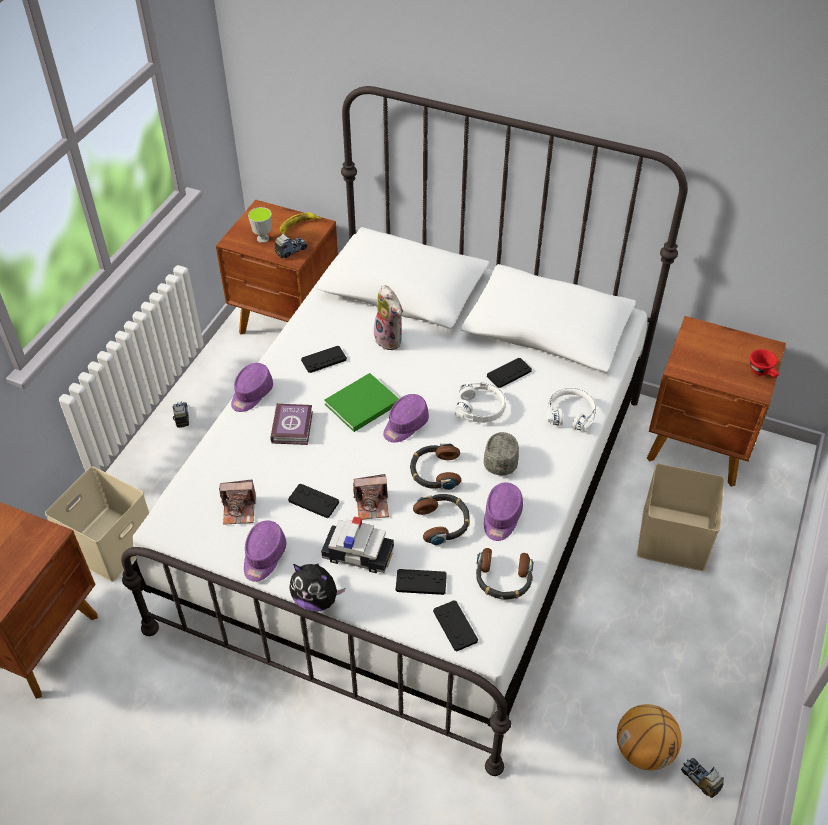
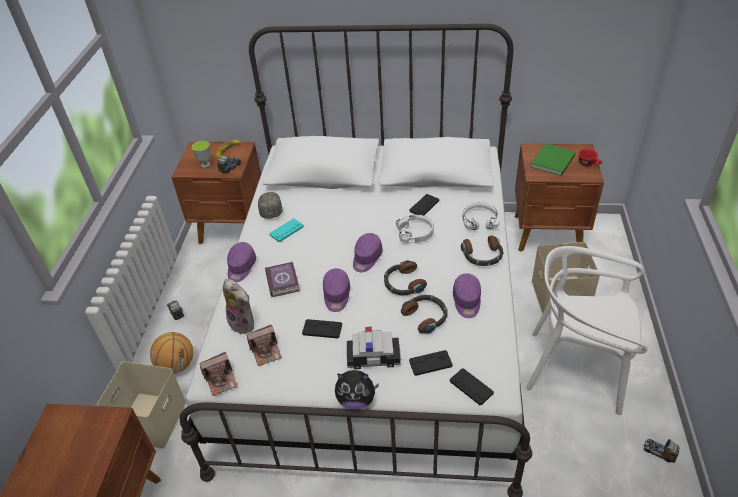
camera: 15 degrees left, 5 degrees down
purple cap [244,520,287,582] -> purple cap moved to [323,268,350,312]
black game controller [301,346,347,373] -> turquoise game controller [270,218,304,242]
green book [325,373,399,432] -> green book moved to [530,144,576,176]
camera [353,474,389,520] -> camera moved to [199,352,237,396]
plush toy [373,285,403,350] -> plush toy moved to [223,279,254,335]
headphones [476,548,534,599] -> headphones moved to [461,235,503,266]
grey cap [484,432,519,475] -> grey cap moved to [258,192,283,219]
basketball [617,704,682,771] -> basketball moved to [150,332,193,374]
none -> white chair [526,246,648,415]

